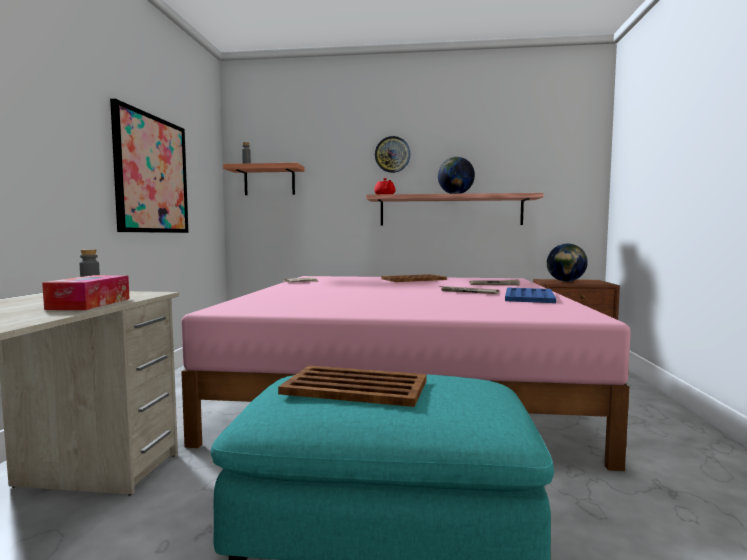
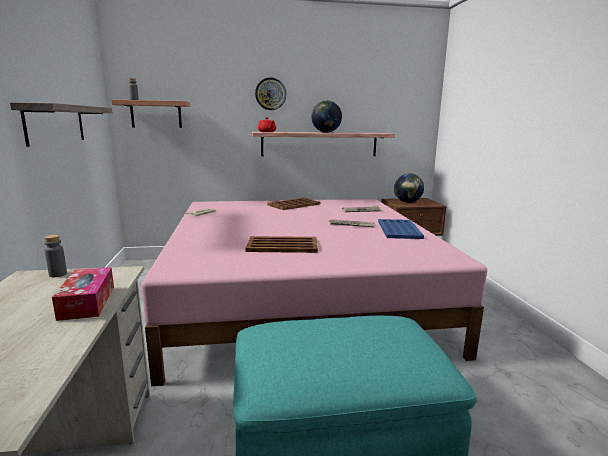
camera: 15 degrees left, 10 degrees up
picture [110,99,189,233] -> shelf [10,102,112,147]
brown tray [278,365,427,407] -> brown tray moved to [245,236,318,253]

